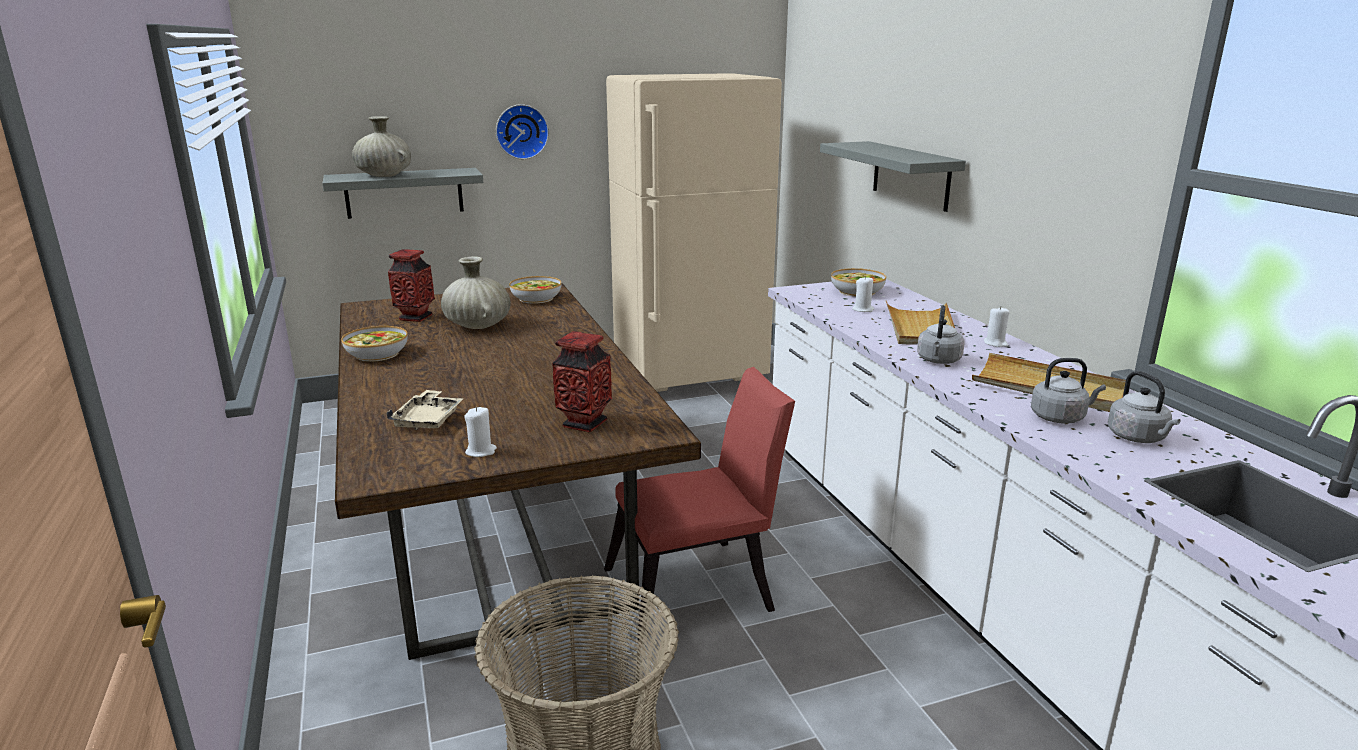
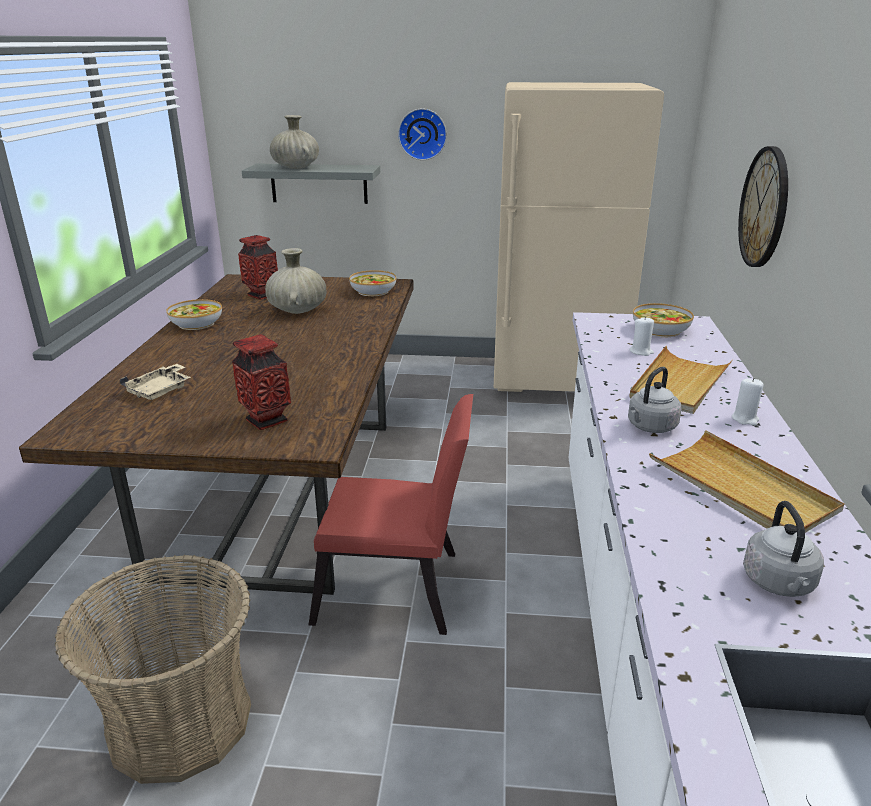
camera: 25 degrees right, 5 degrees up
white candle [464,407,497,457] -> none
grey shelf [820,141,966,212] -> wall clock [738,146,788,267]
grey kettle [1031,358,1106,424] -> none

